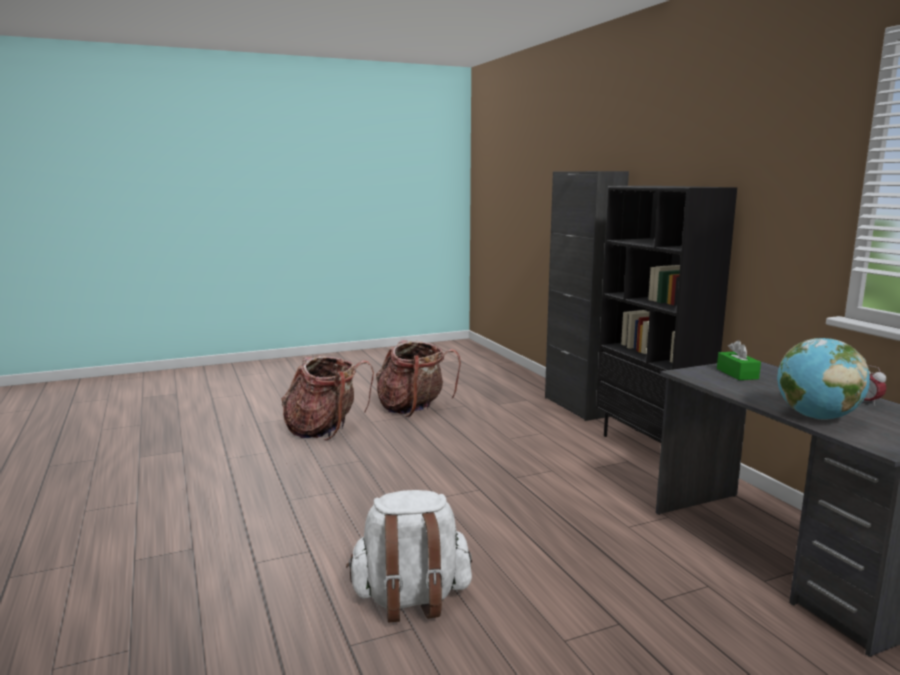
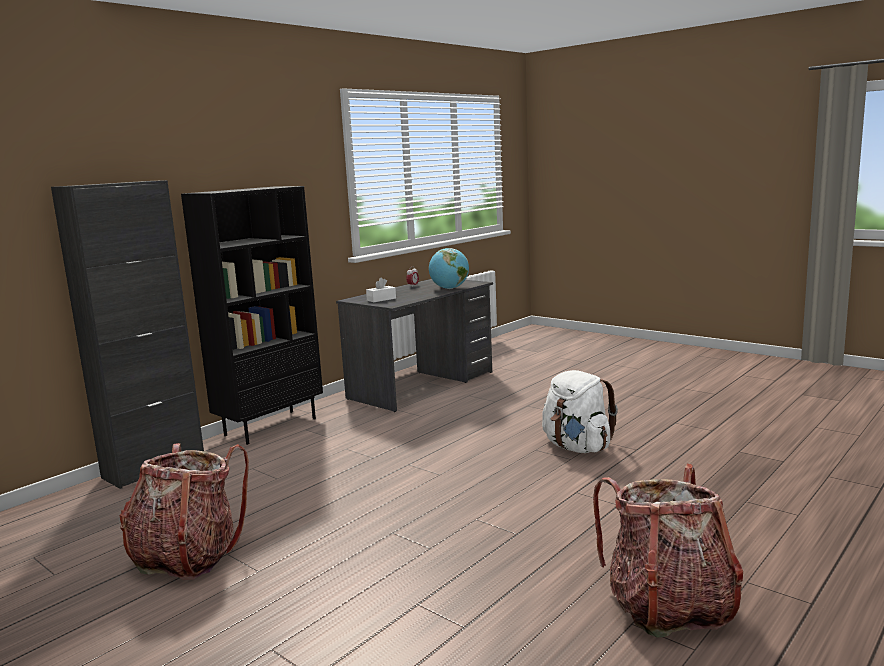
camera: 115 degrees left, 0 degrees up
backpack [282,356,374,441] -> backpack moved to [593,464,743,638]
green tissue box [717,340,761,380] -> white tissue box [366,277,396,302]

